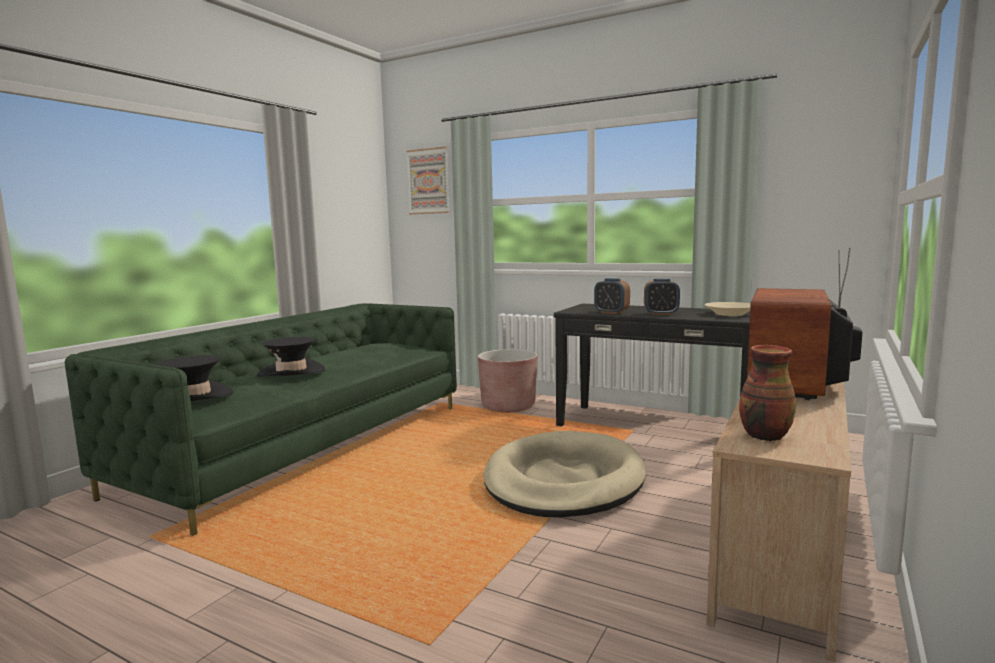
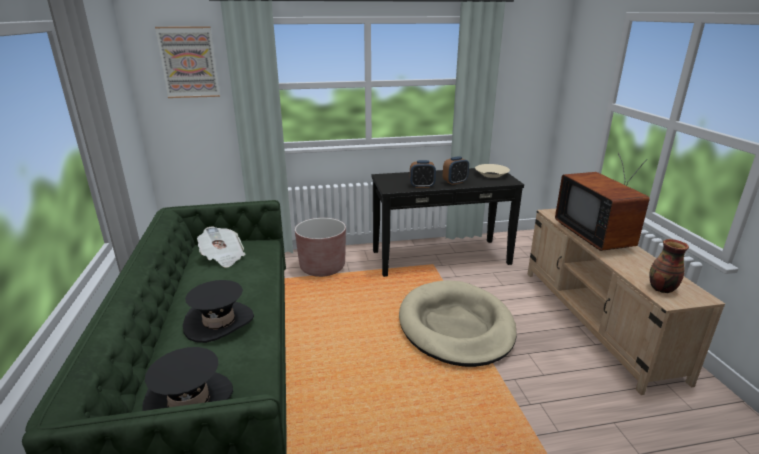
camera: 40 degrees left, 15 degrees up
none -> newspaper [197,226,246,268]

